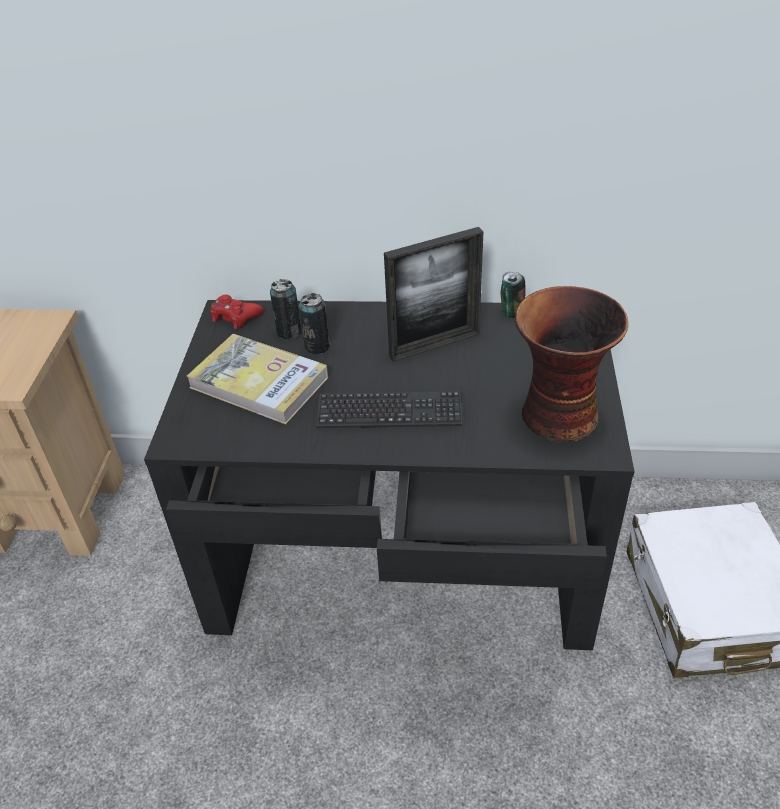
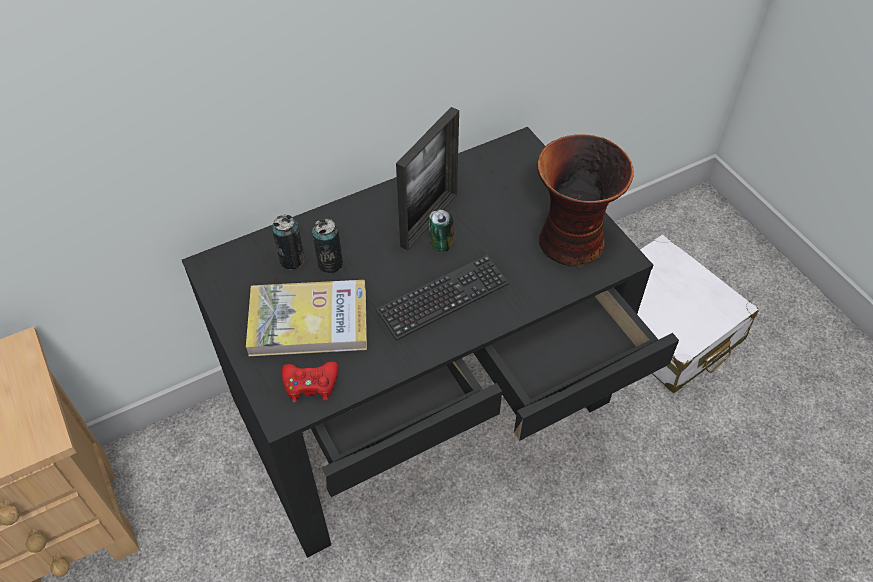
camera: 35 degrees left, 10 degrees up
red game controller [210,295,264,329] -> red game controller moved to [282,361,339,402]
can [500,272,526,318] -> can moved to [429,209,454,251]

